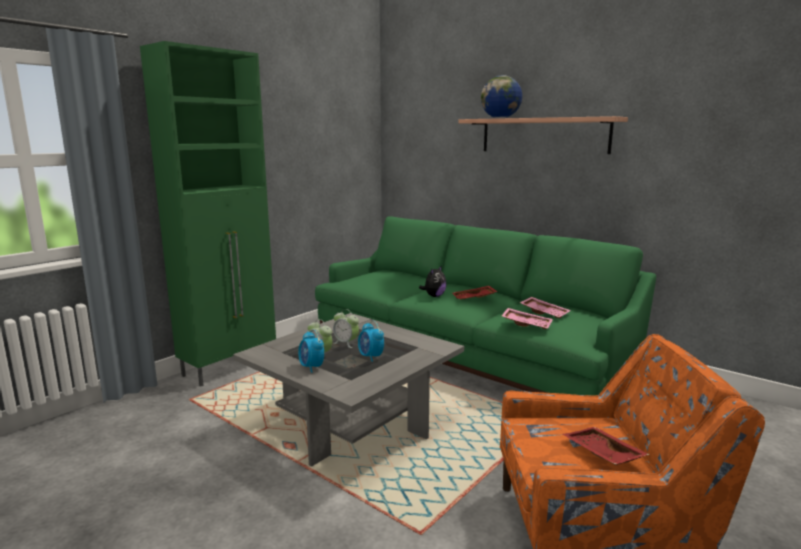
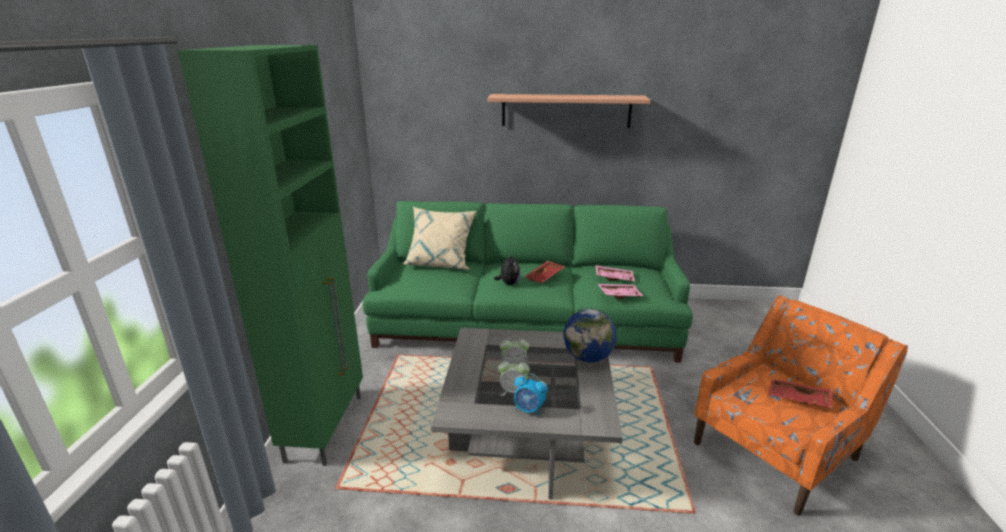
camera: 35 degrees left, 10 degrees up
alarm clock [358,321,384,362] -> none
globe [481,75,522,118] -> globe moved to [563,309,617,362]
none -> beige pillow [403,207,476,270]

